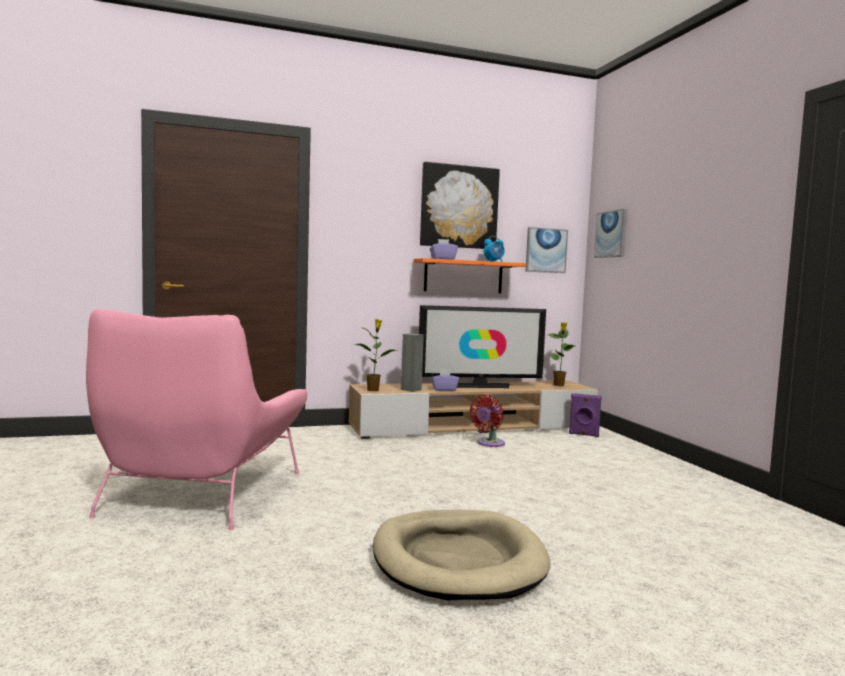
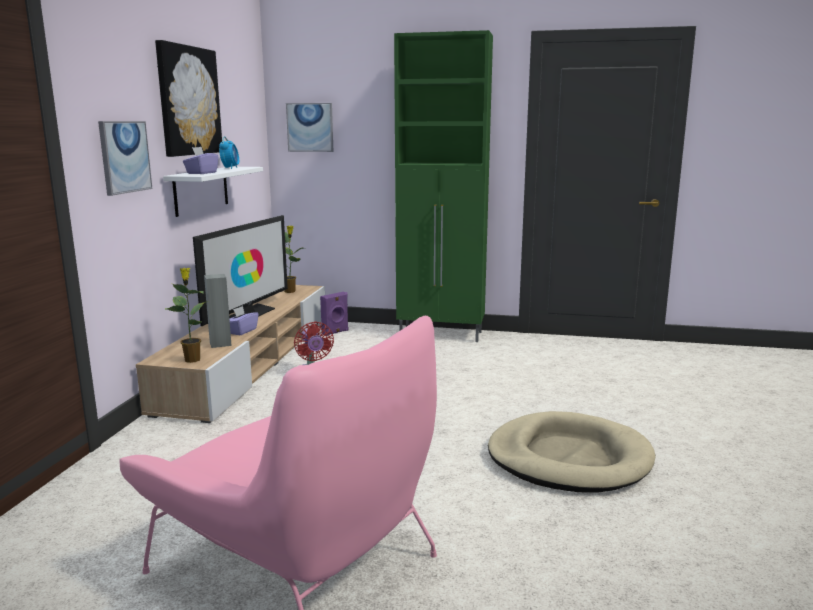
camera: 60 degrees left, 10 degrees up
orange shelf [414,258,526,294] -> white shelf [163,167,263,217]
picture [525,227,568,273] -> picture moved to [98,121,153,196]
none -> green cabinet [394,30,493,342]

